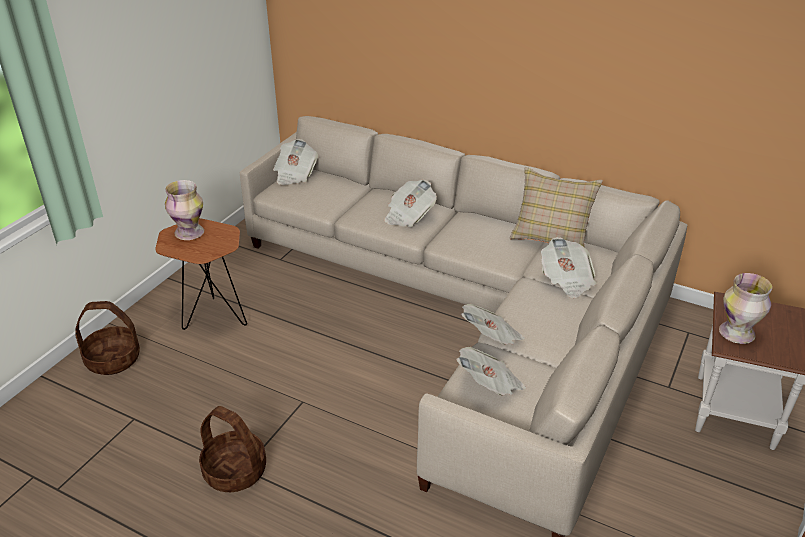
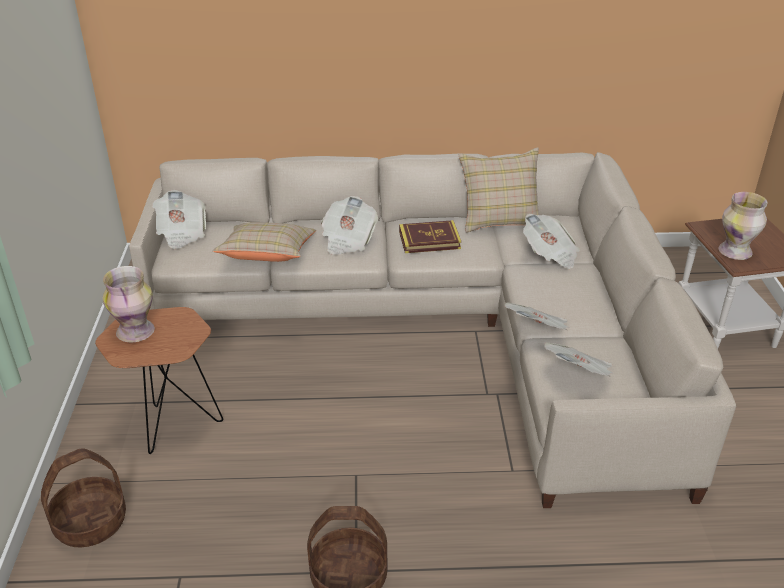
camera: 30 degrees left, 0 degrees up
none -> beige pillow [213,222,316,262]
none -> book [399,220,461,253]

